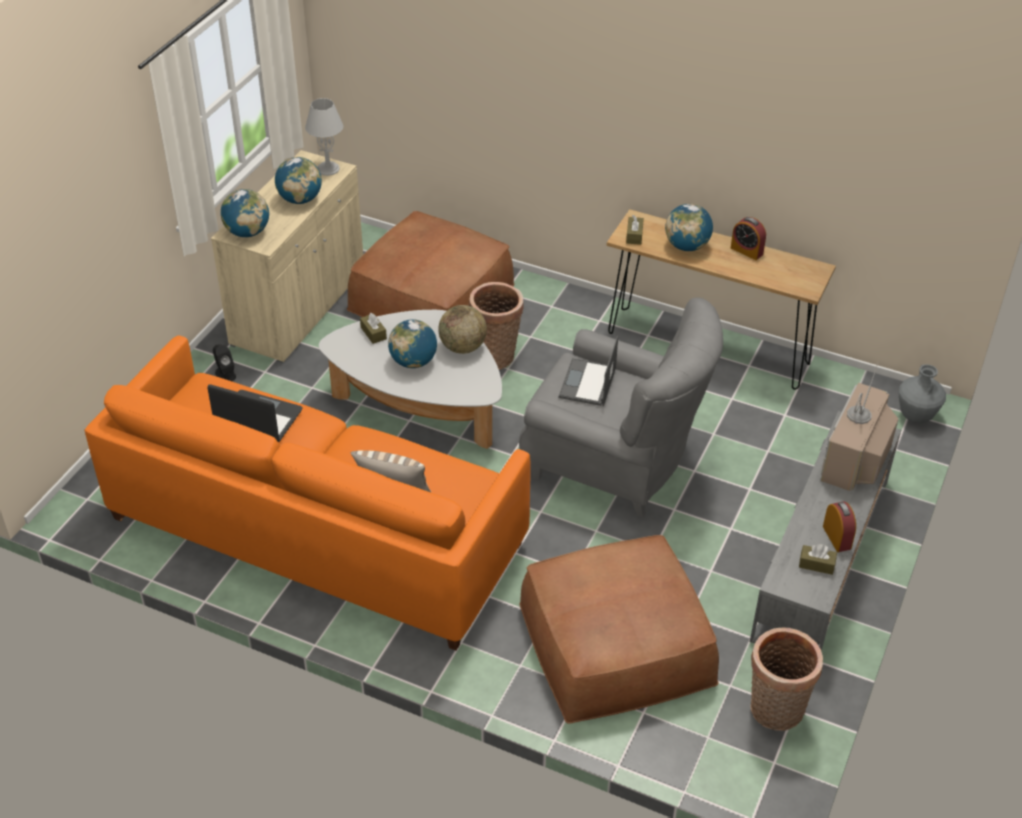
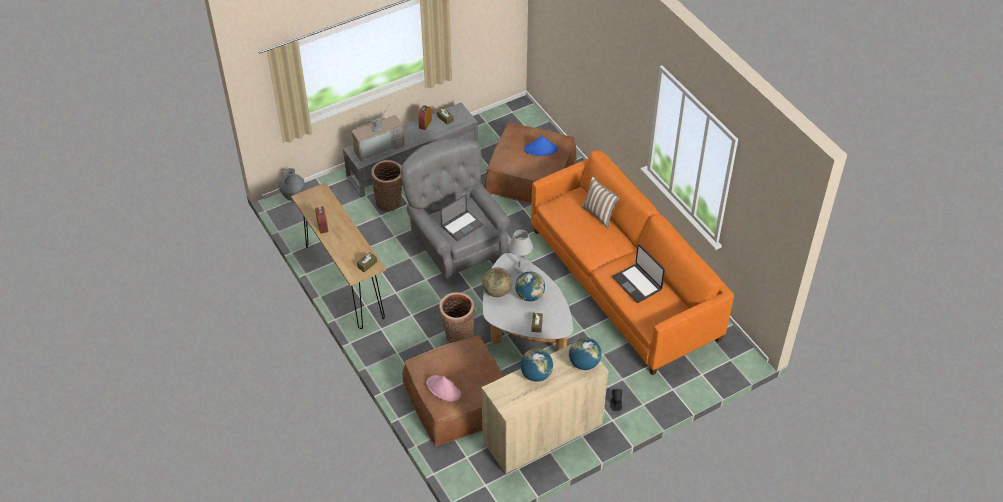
camera: 145 degrees left, 5 degrees up
grey table lamp [305,98,343,176] -> grey table lamp moved to [509,230,533,273]
globe [665,204,713,251] -> none
basket [751,628,823,731] -> basket moved to [371,160,402,212]
none -> pink hat [426,376,461,402]
none -> blue hat [524,136,558,156]

